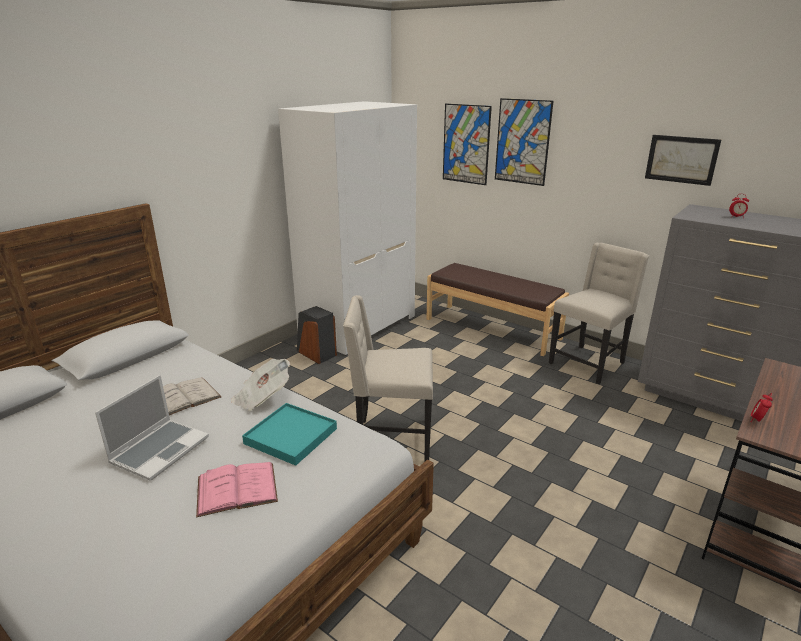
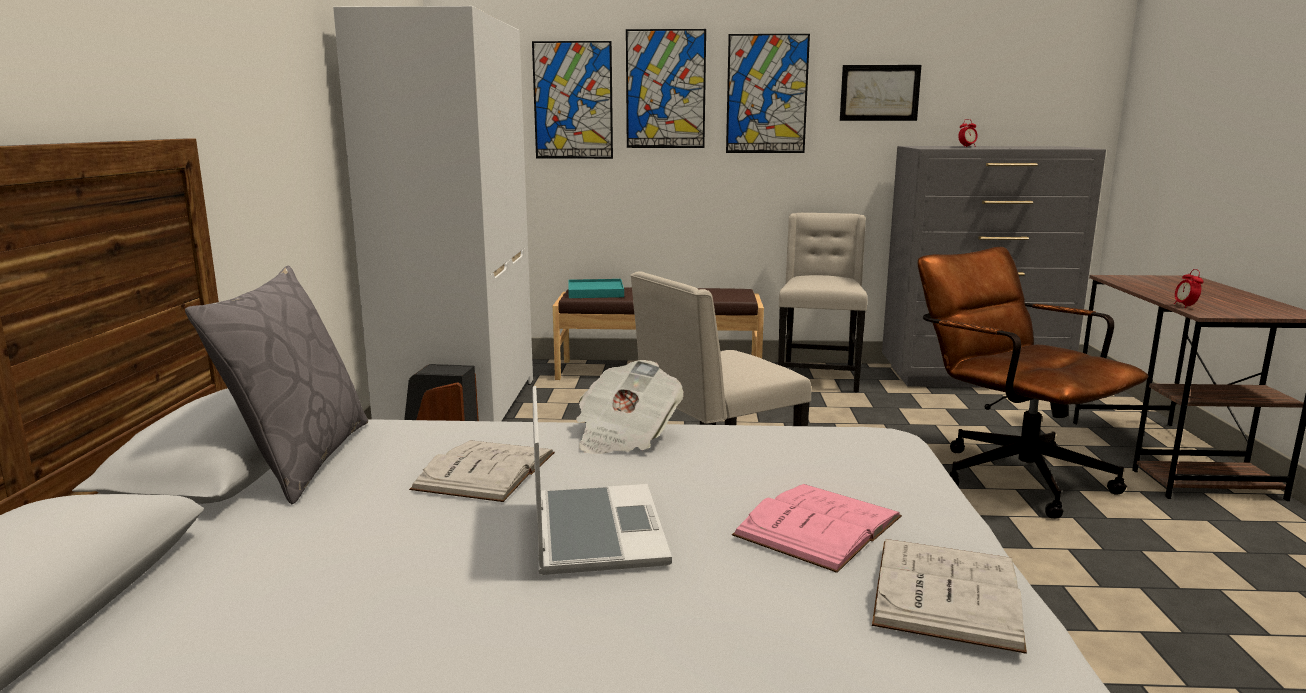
camera: 35 degrees left, 10 degrees down
turquoise tray [242,403,337,466] -> turquoise tray moved to [568,279,624,298]
none -> grey pillow [185,266,368,504]
none -> picture [726,34,810,153]
none -> white book [872,539,1027,654]
none -> brown office chair [918,247,1149,518]

